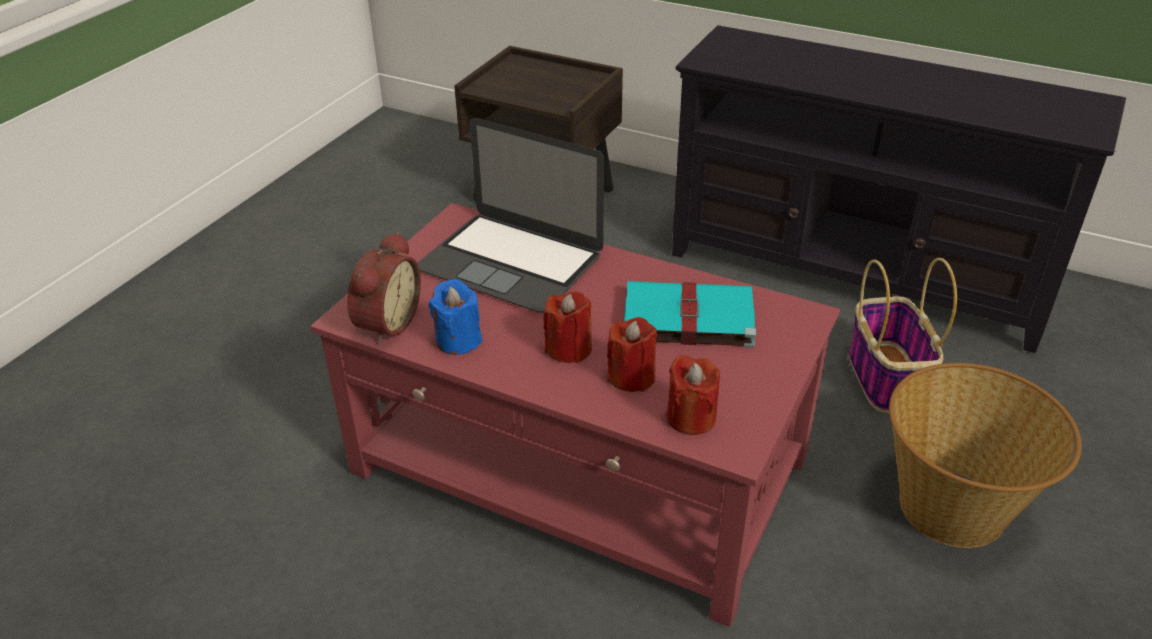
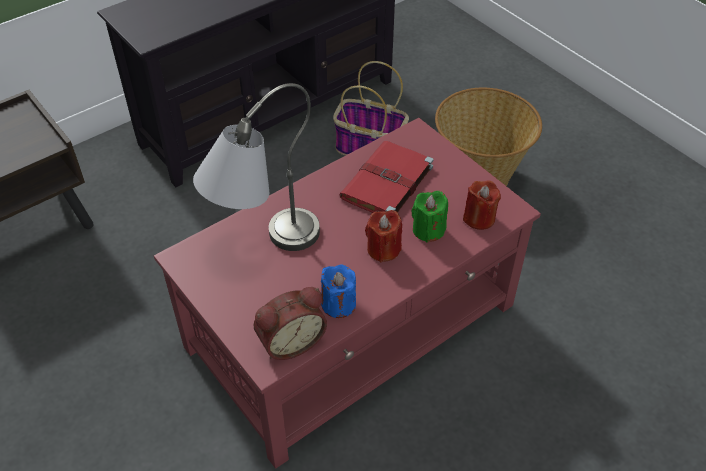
camera: 65 degrees left, 10 degrees up
alarm clock [347,232,421,345] -> alarm clock turned 105 degrees clockwise [254,287,327,360]
laptop [417,118,604,313] -> grey table lamp [193,83,320,251]
red candle [607,317,657,392] -> green candle [411,191,448,243]
turquoise book [622,281,756,348] -> red book [339,141,434,213]

